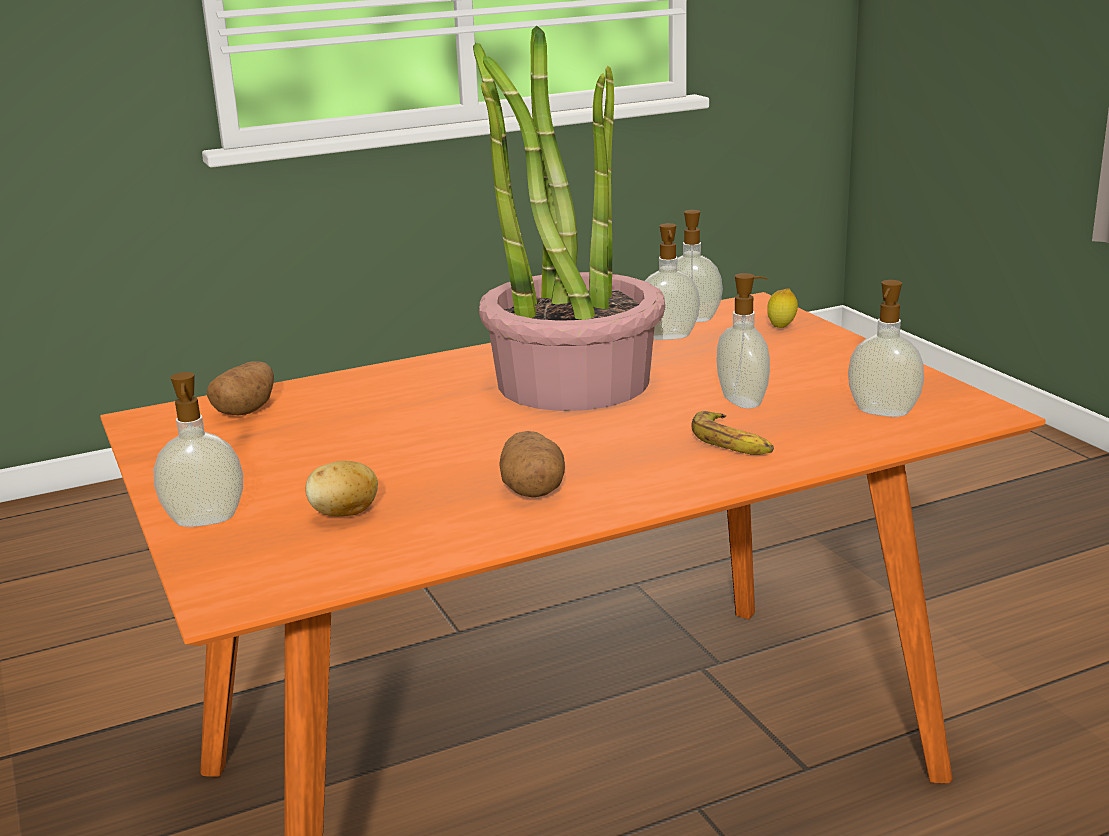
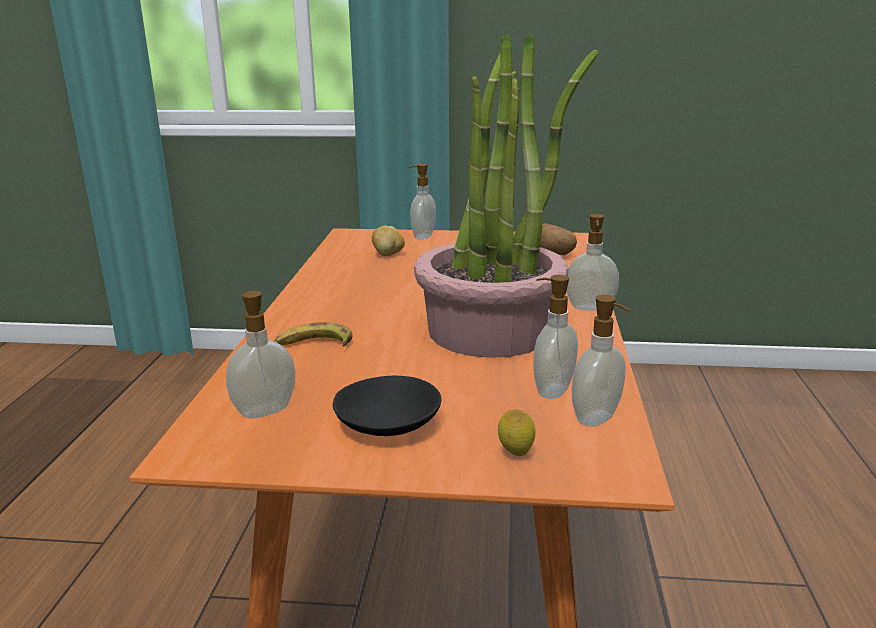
camera: 120 degrees right, 0 degrees up
potato [500,431,565,498] -> none
soap dispenser [717,273,770,409] -> soap dispenser moved to [566,214,619,311]
none -> black bowl [333,376,442,436]

